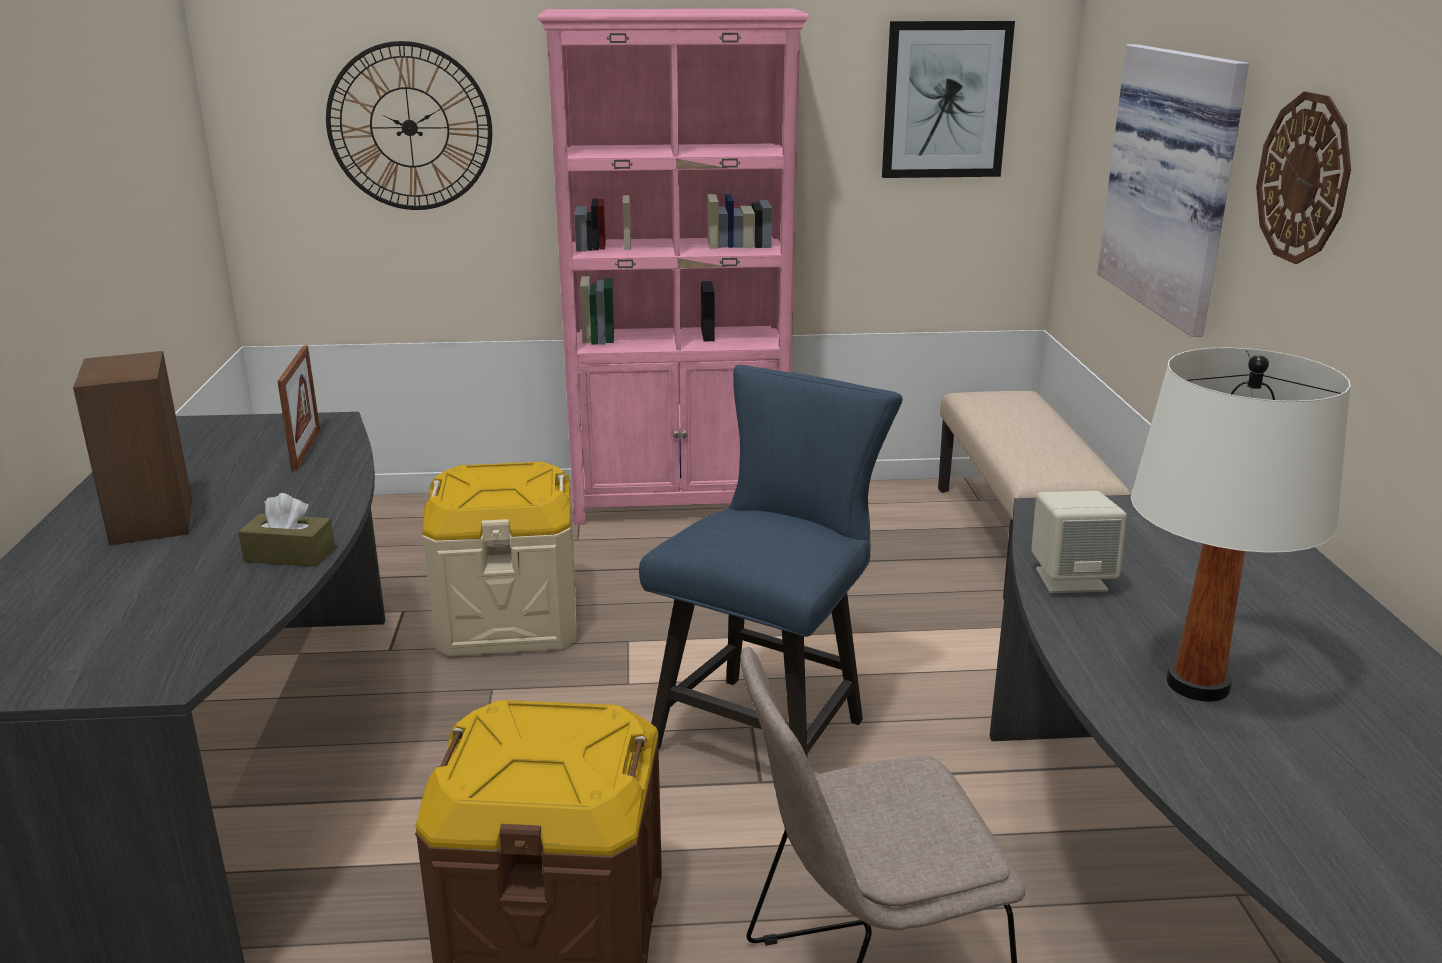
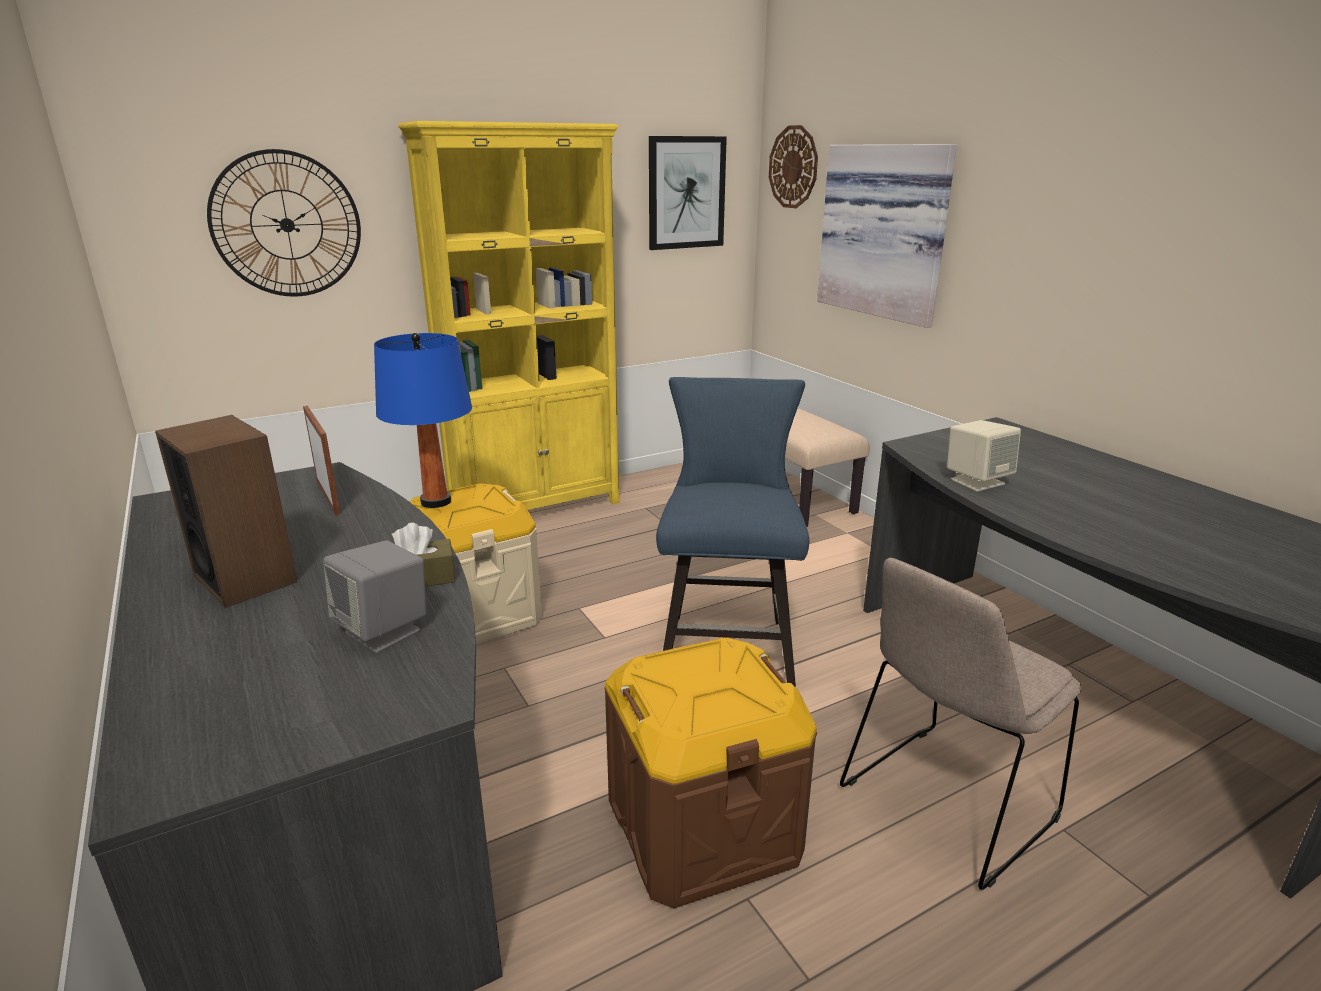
camera: 25 degrees left, 0 degrees up
pink bookcase [537,9,809,525] -> yellow bookcase [398,121,620,510]
white table lamp [1131,348,1351,702] -> none
wall clock [1256,92,1351,264] -> wall clock moved to [769,125,818,208]
none -> grey speaker [323,540,426,653]
none -> blue table lamp [374,333,472,508]

